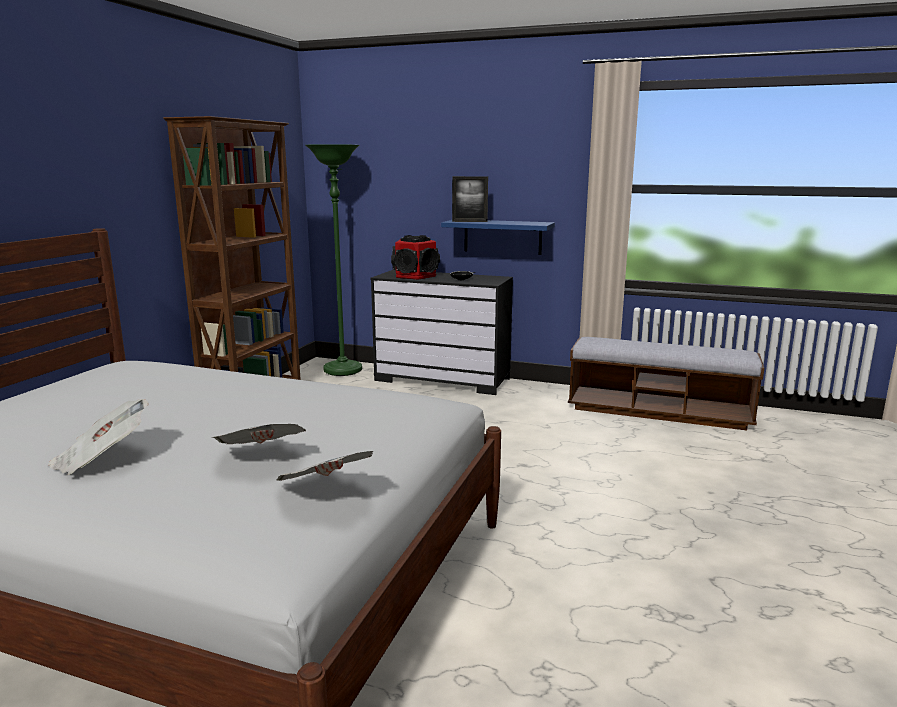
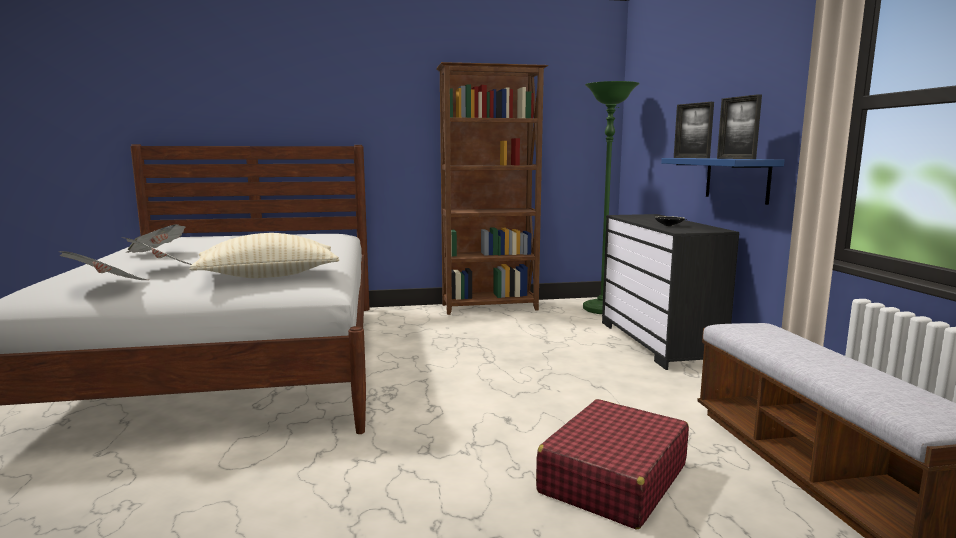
camera: 60 degrees right, 5 degrees down
speaker [391,235,440,280] -> none
none -> beige pillow [190,233,339,278]
none -> red suitcase [536,399,689,529]
none -> picture frame [717,94,762,159]

